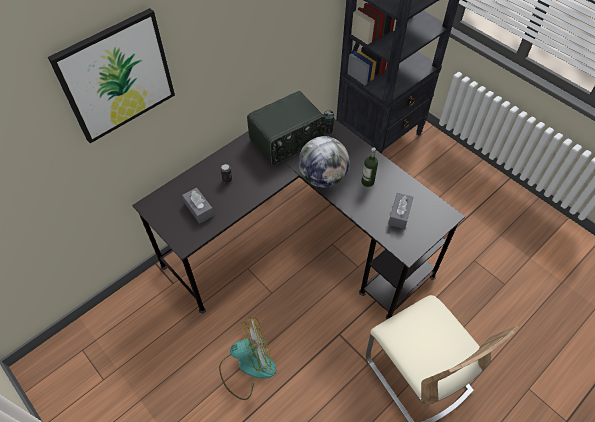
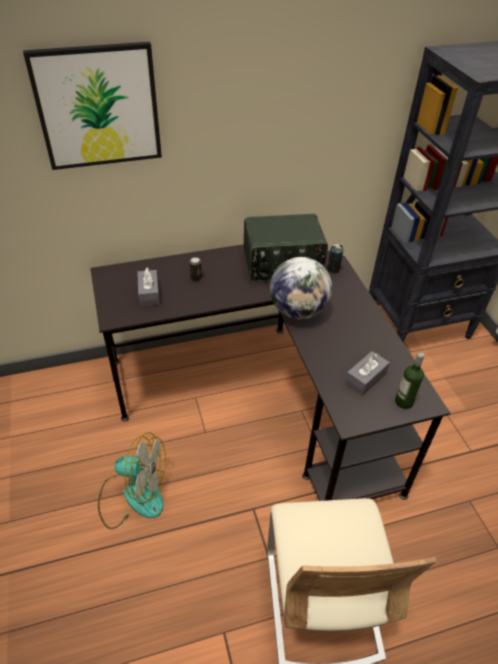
camera: 25 degrees right, 10 degrees down
bottle [362,147,378,187] -> bottle moved to [395,352,424,409]

